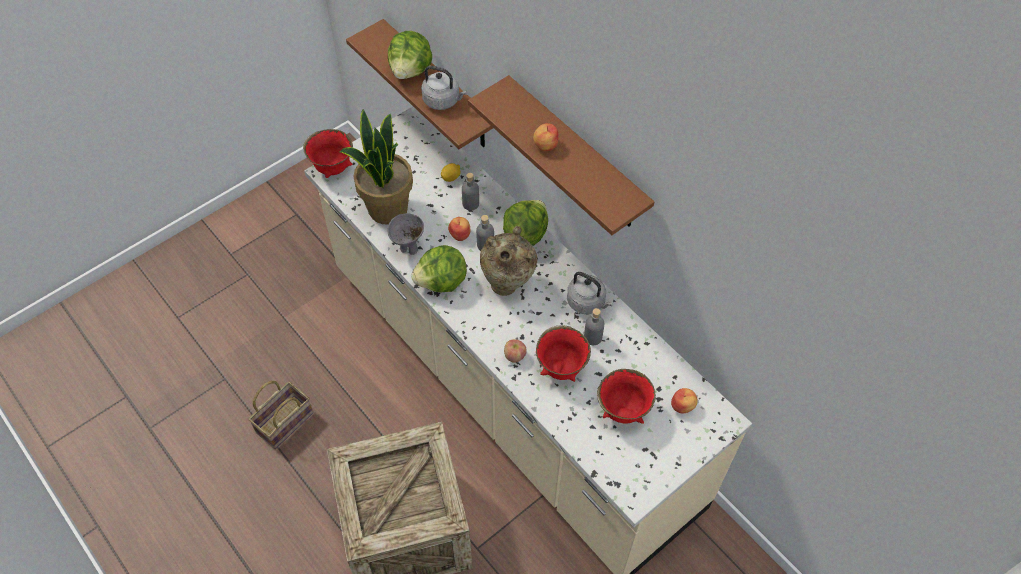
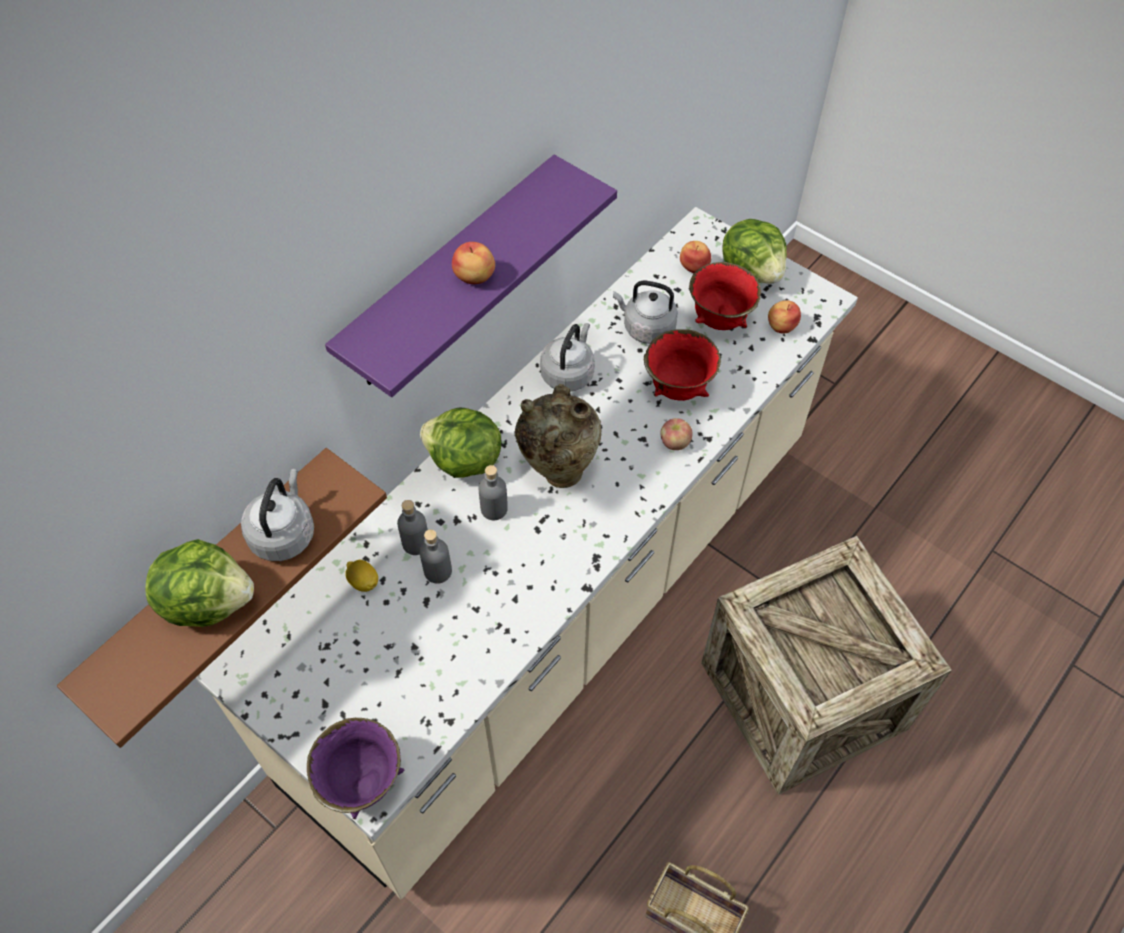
camera: 100 degrees left, 0 degrees up
red bowl [303,129,353,178] -> purple bowl [307,718,404,819]
potted plant [340,109,413,225] -> none
grey bowl [387,213,424,255] -> none
lettuce [411,245,467,292] -> lettuce moved to [723,219,787,284]
apple [448,217,470,241] -> apple moved to [768,300,801,334]
brown shelf [468,75,654,235] -> purple shelf [325,155,617,397]
grey bottle [584,308,604,345] -> grey bottle moved to [419,529,452,584]
none -> grey kettle [613,280,678,344]

